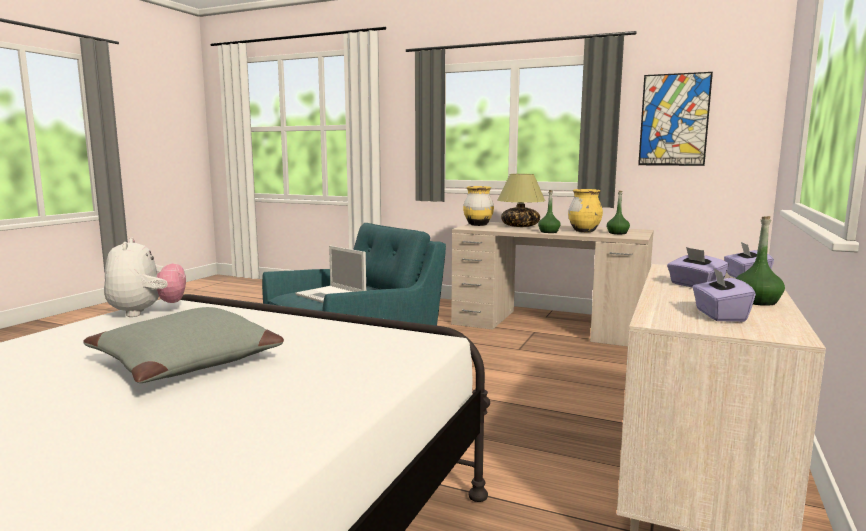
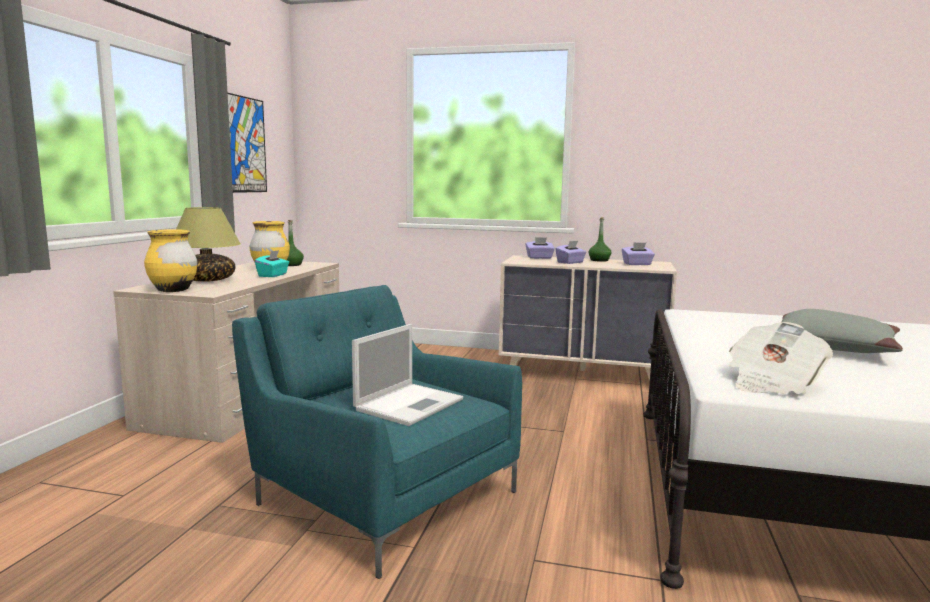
camera: 100 degrees left, 0 degrees up
plush toy [104,238,186,317] -> newspaper [729,322,833,394]
green bottle [538,190,561,233] -> turquoise tissue box [255,250,289,277]

